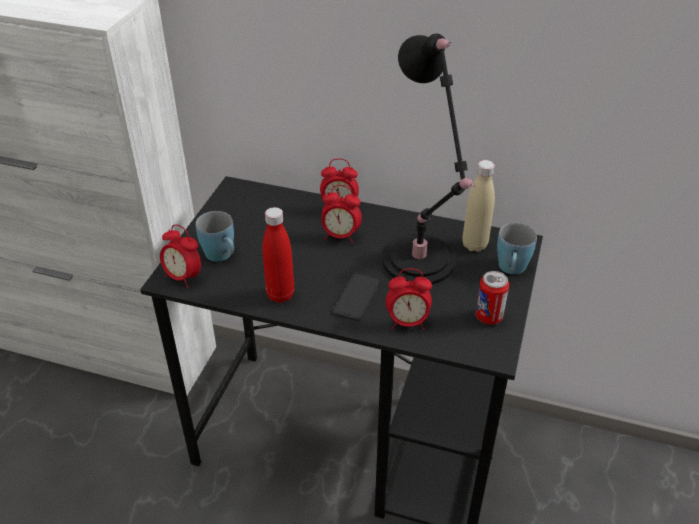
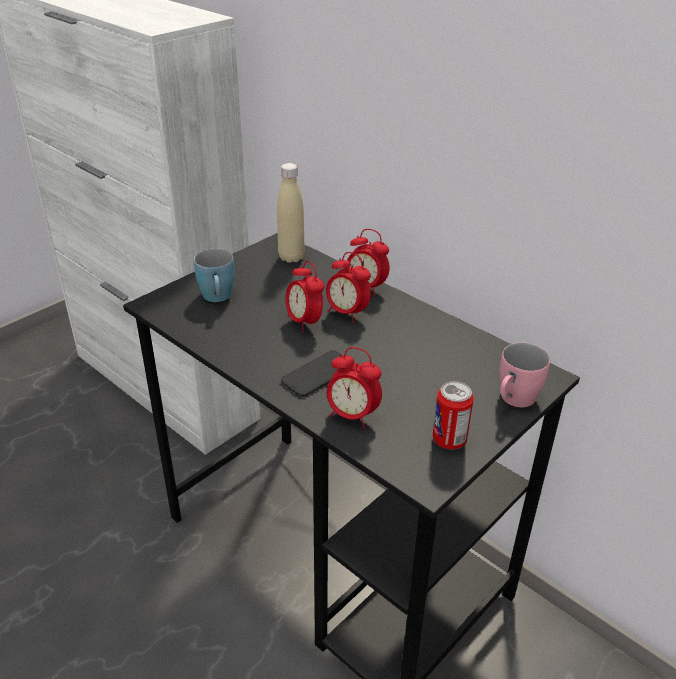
camera: 25 degrees right, 5 degrees down
alarm clock [160,224,201,288] -> alarm clock moved to [286,261,324,333]
red bottle [263,207,294,303] -> none
black table lamp [382,34,476,284] -> none
beige bottle [462,160,495,252] -> beige bottle moved to [277,163,305,263]
blue mug [497,223,537,274] -> pink mug [500,343,550,407]

